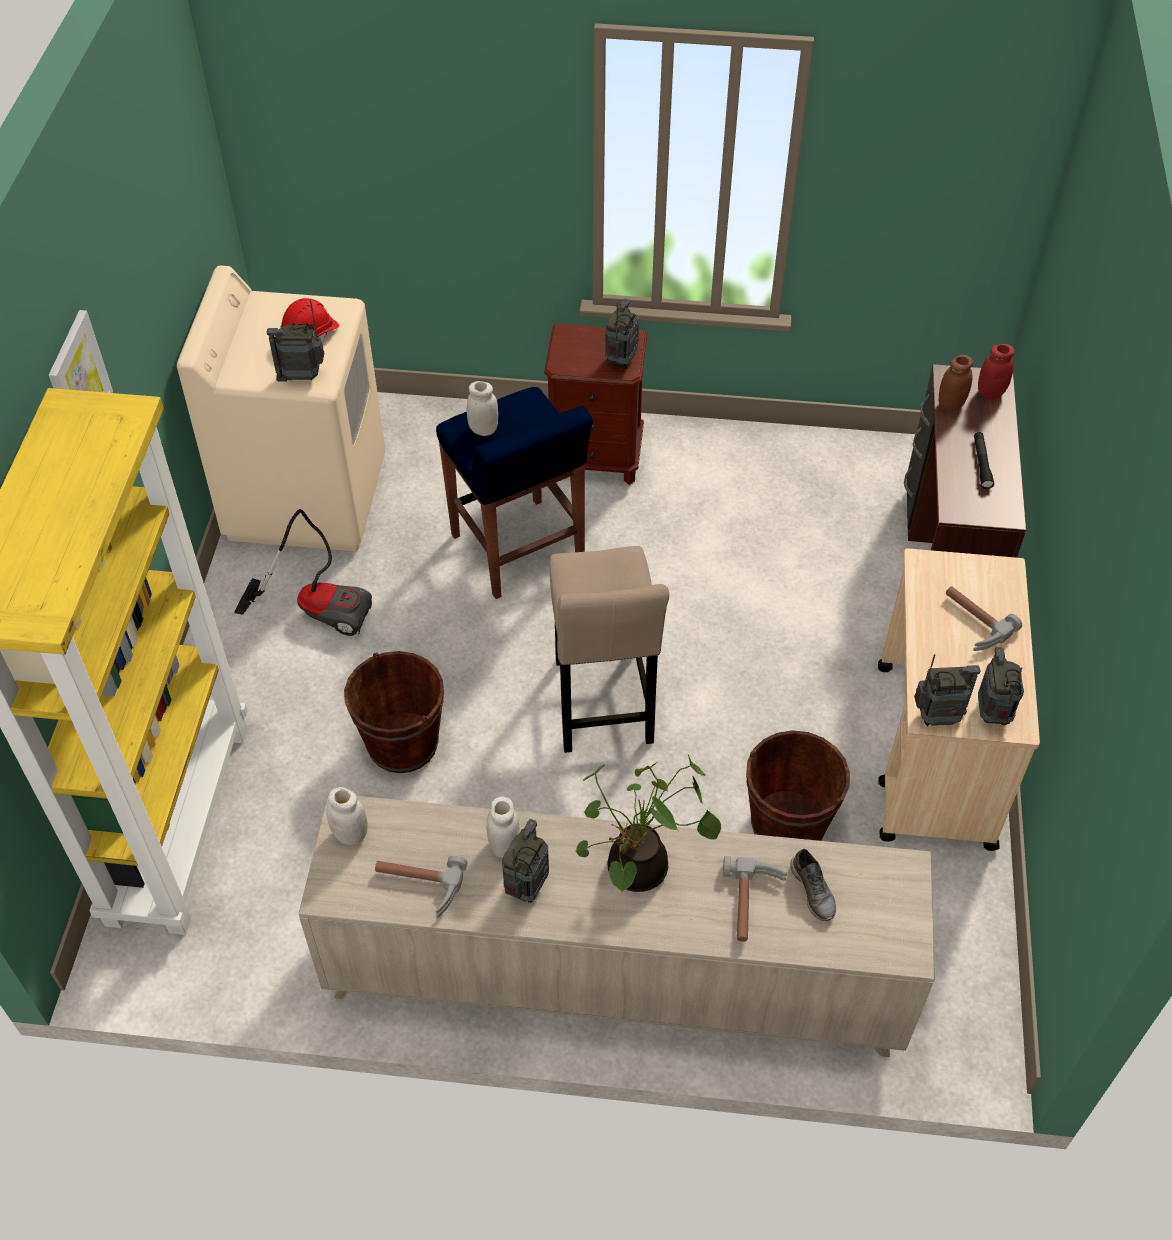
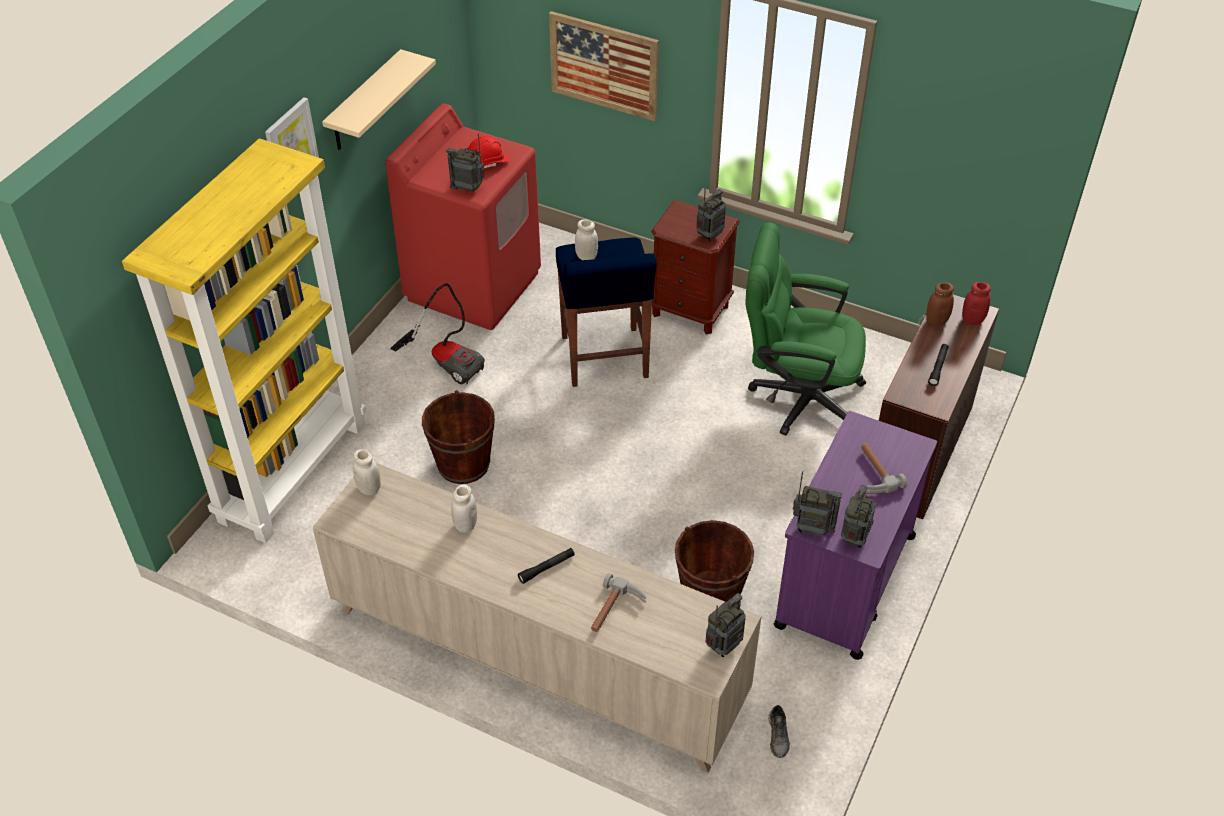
camera: 20 degrees right, 5 degrees down
beige washing machine [177,265,386,551] -> red washing machine [385,104,541,330]
hammer [375,856,468,918] -> none
radio [501,819,549,903] -> radio moved to [705,593,746,657]
beige stool [549,546,669,753] -> none
potted plant [575,754,721,894] -> black flashlight [518,548,575,584]
grey shoe [790,849,836,921] -> grey shoe moved to [769,705,790,758]
beige cart [878,549,1040,851] -> purple cart [773,411,937,660]
none -> beige shelf [322,49,436,150]
none -> picture [549,11,659,121]
none -> green office chair [745,222,866,436]

